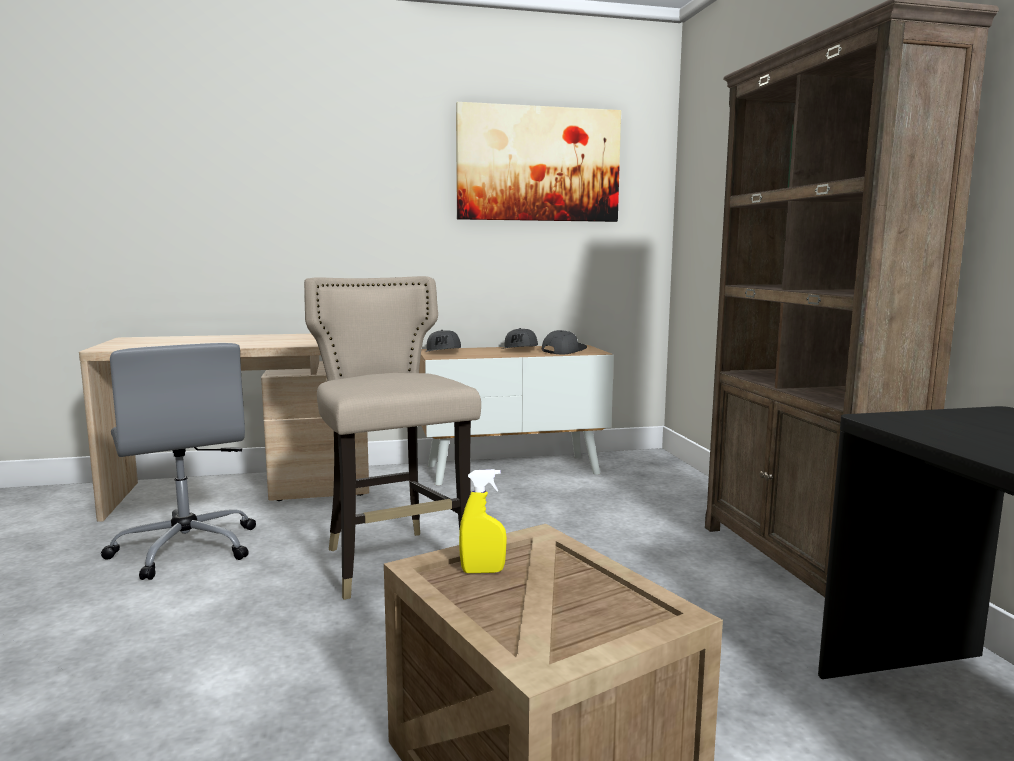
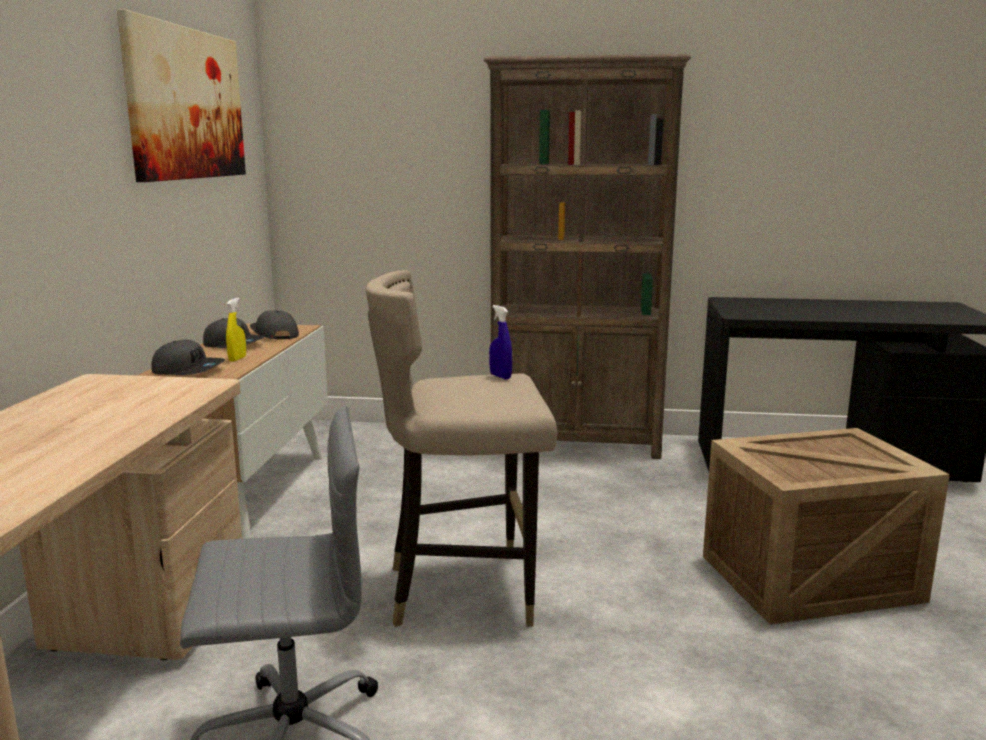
camera: 70 degrees left, 5 degrees up
yellow spray bottle [459,469,507,573] -> yellow spray bottle moved to [226,298,246,361]
none -> blue spray bottle [489,305,512,379]

